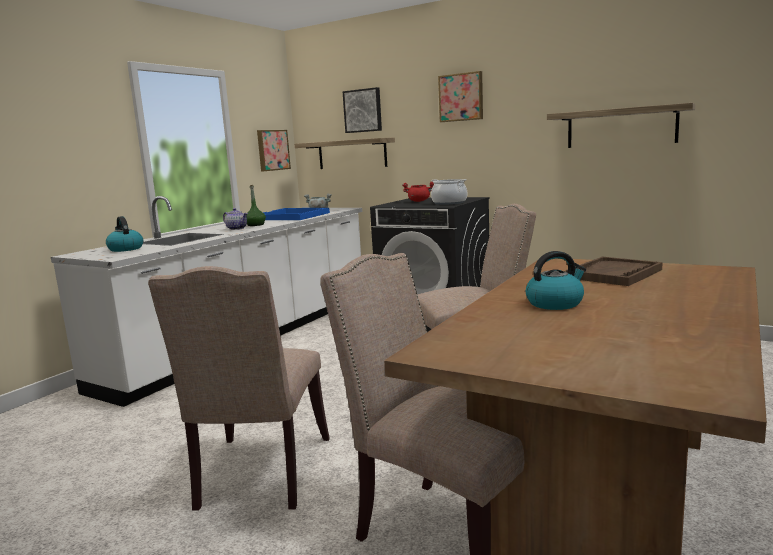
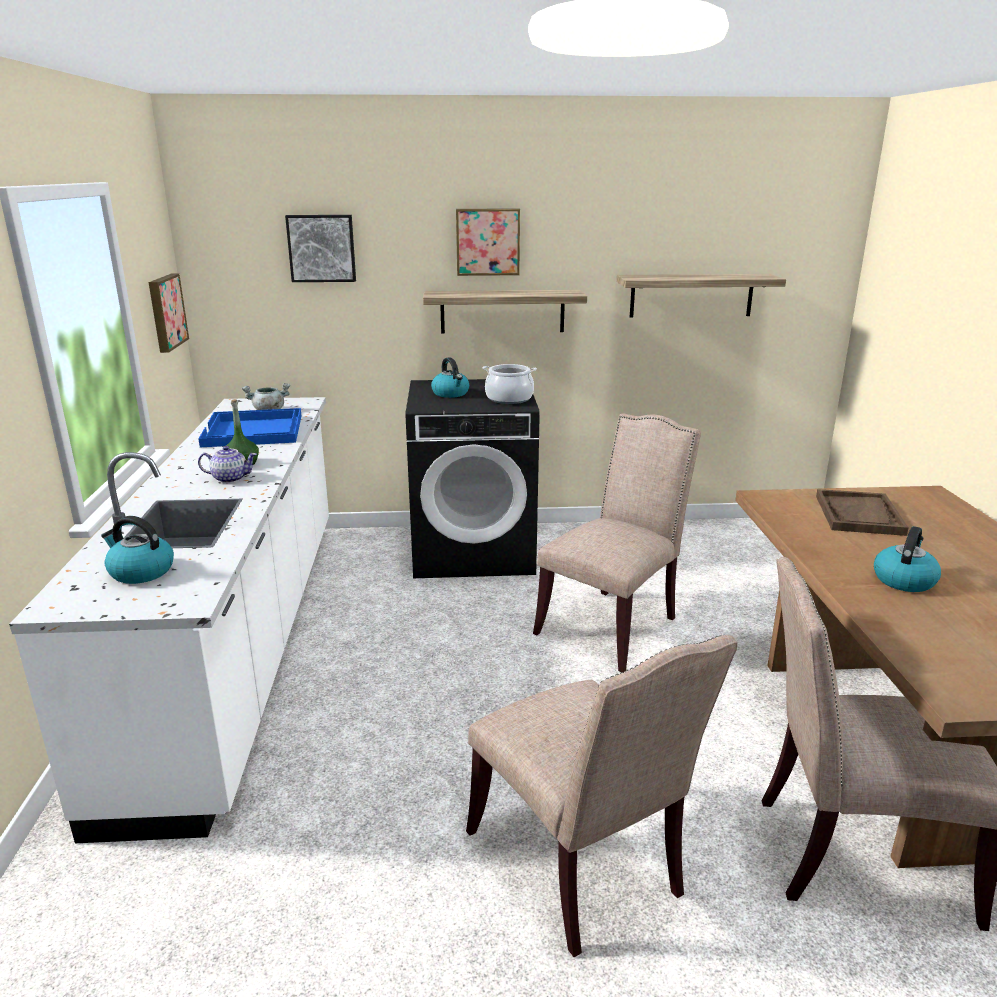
camera: 35 degrees left, 10 degrees up
shelf [294,137,395,169] -> shelf moved to [423,290,587,334]
red cooking pot [402,182,434,202] -> kettle [431,357,469,398]

